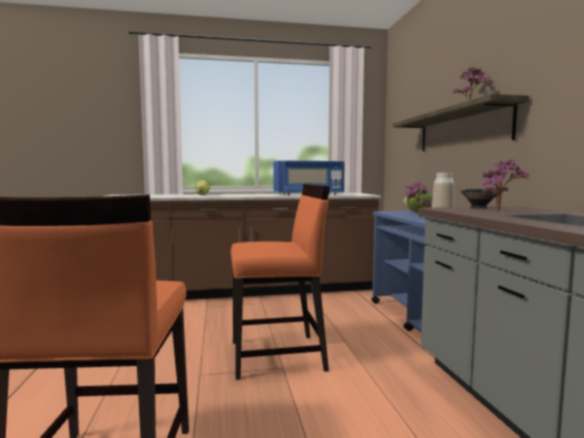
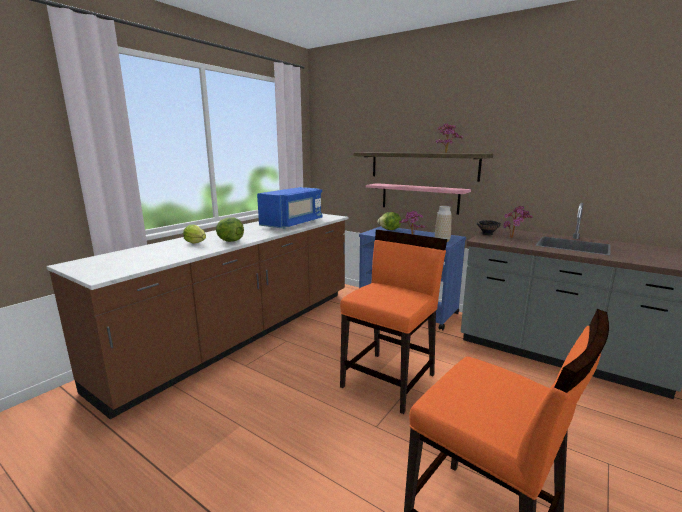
camera: 45 degrees left, 10 degrees up
none -> lettuce [216,217,244,242]
none -> pink shelf [366,183,471,215]

